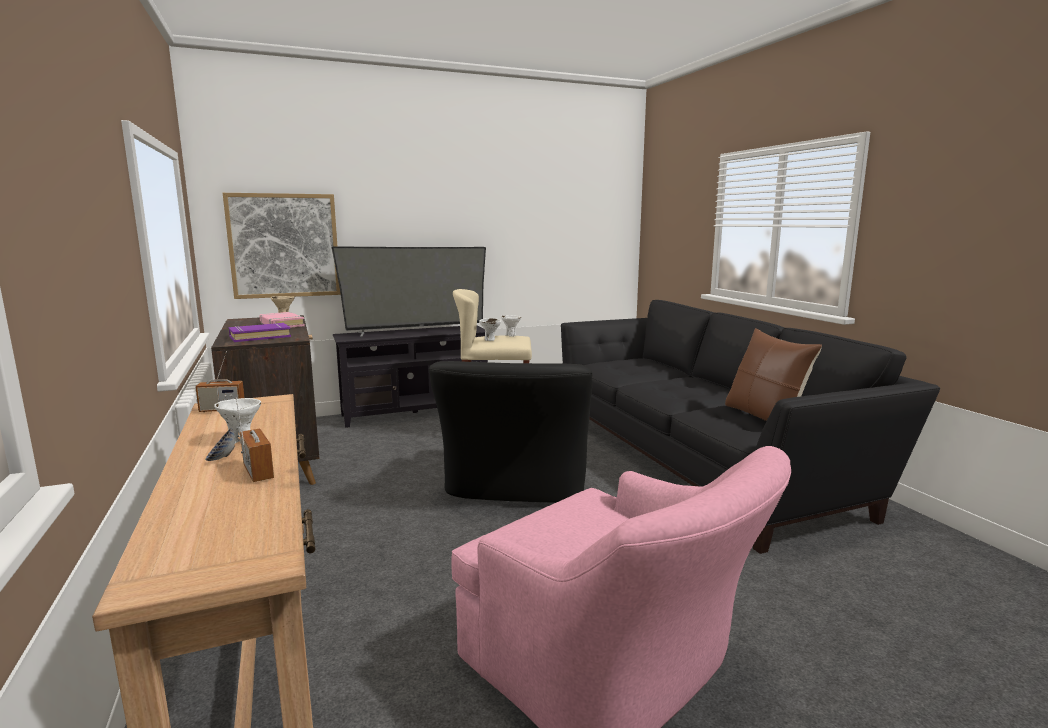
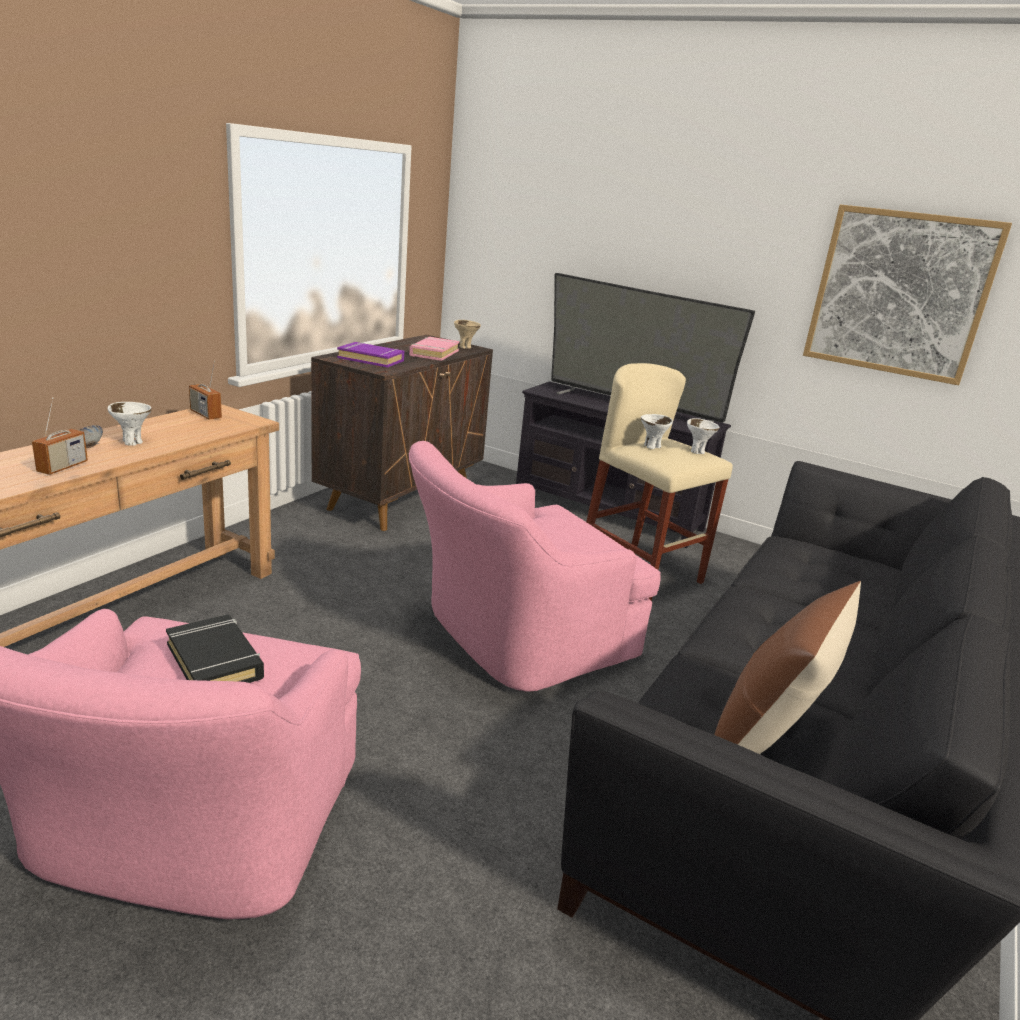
camera: 50 degrees right, 10 degrees up
picture [223,193,341,299] -> picture moved to [803,205,1012,385]
black armchair [429,361,592,502] -> pink armchair [409,441,661,692]
none -> black book [166,615,264,683]

